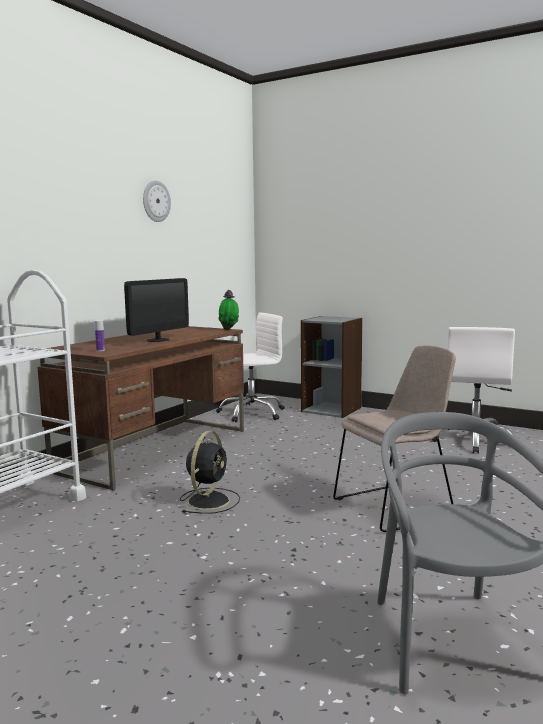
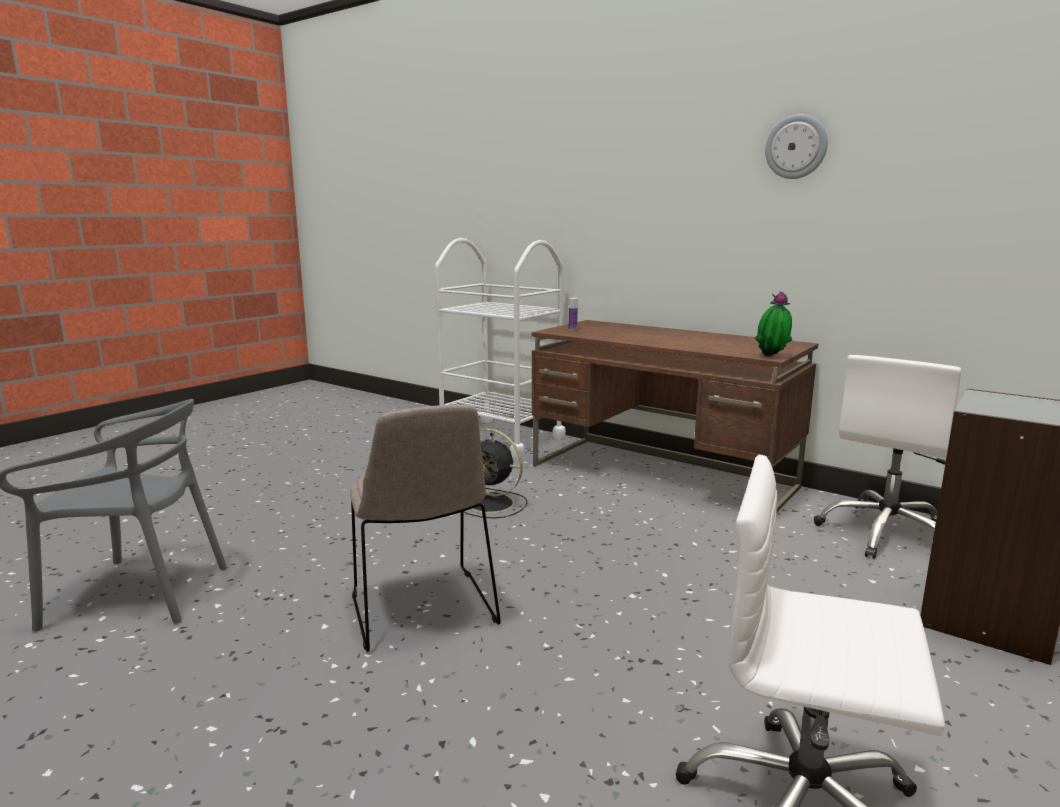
camera: 95 degrees right, 5 degrees up
monitor [124,278,189,342] -> none
white office chair [216,313,285,422] -> white office chair turned 60 degrees clockwise [814,355,961,559]

